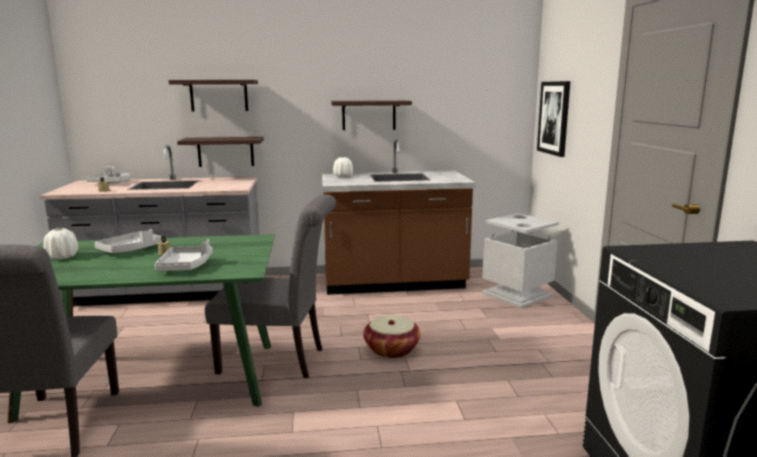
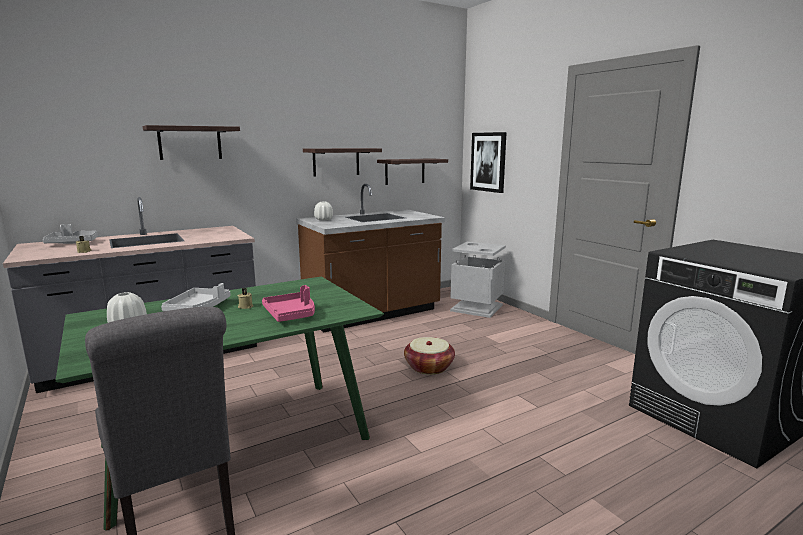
camera: 25 degrees left, 0 degrees up
grey tray [155,239,213,271] -> pink tray [262,285,315,322]
shelf [177,137,264,167] -> shelf moved to [377,158,448,185]
grey chair [205,194,336,378] -> none

